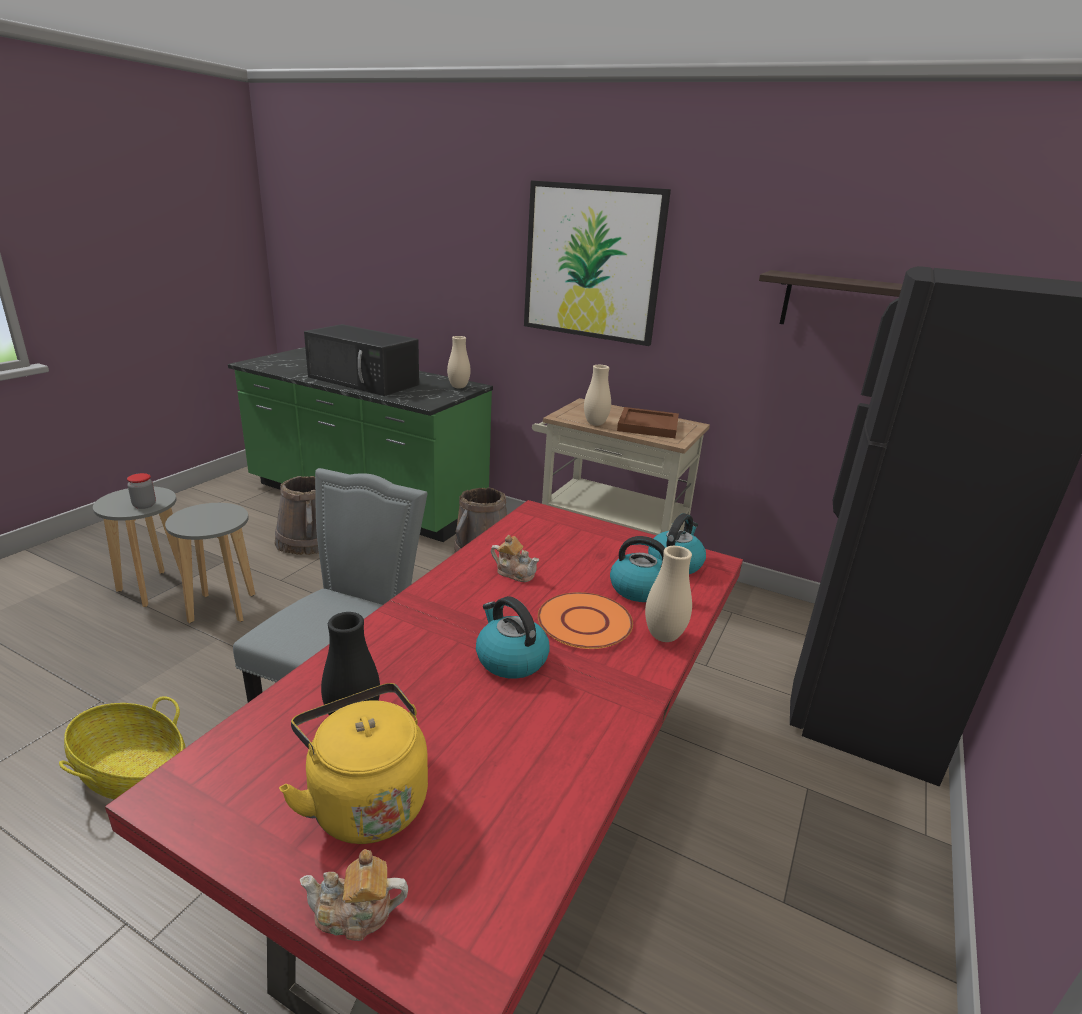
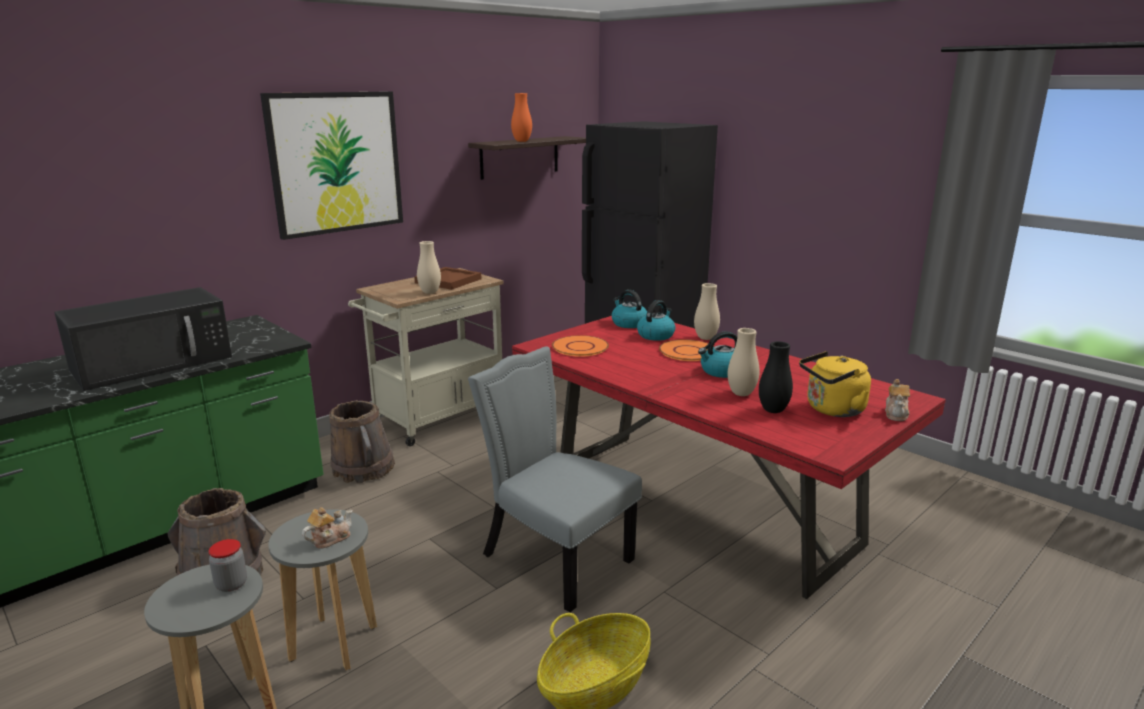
camera: 70 degrees left, 5 degrees down
beige vase [447,336,471,389] -> beige vase moved to [728,328,760,396]
teapot [491,535,539,582] -> teapot moved to [302,507,353,549]
none -> orange vase [511,93,532,142]
none -> orange plate [552,335,609,357]

